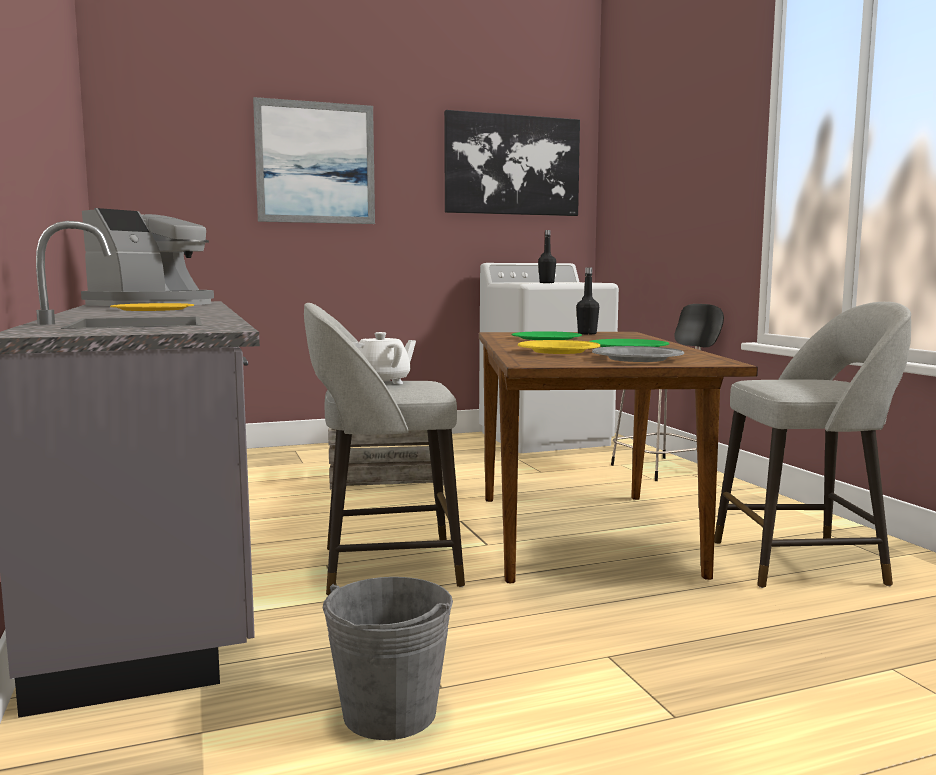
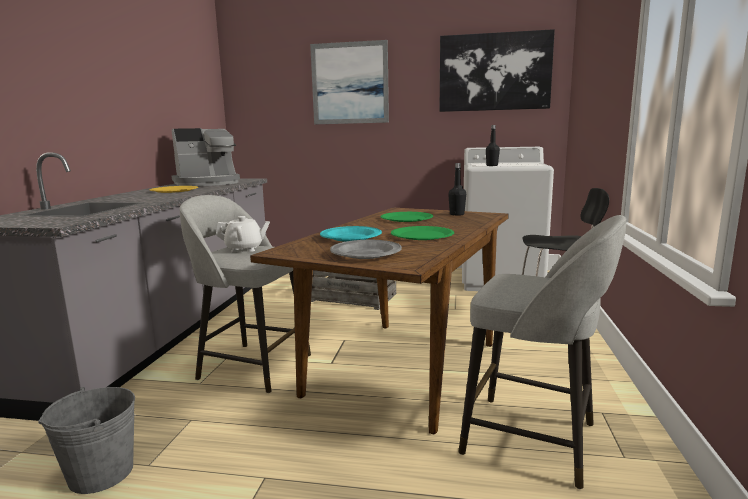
camera: 30 degrees right, 5 degrees up
yellow plate [518,340,600,354] -> turquoise plate [320,226,382,242]

